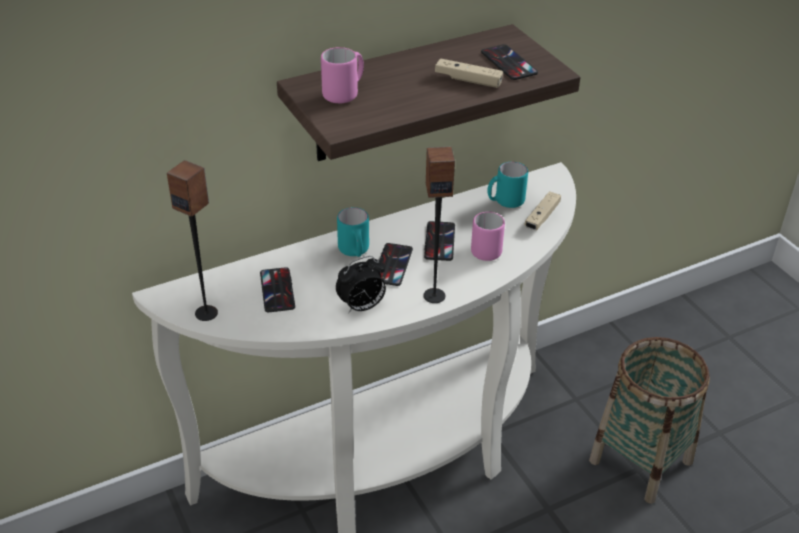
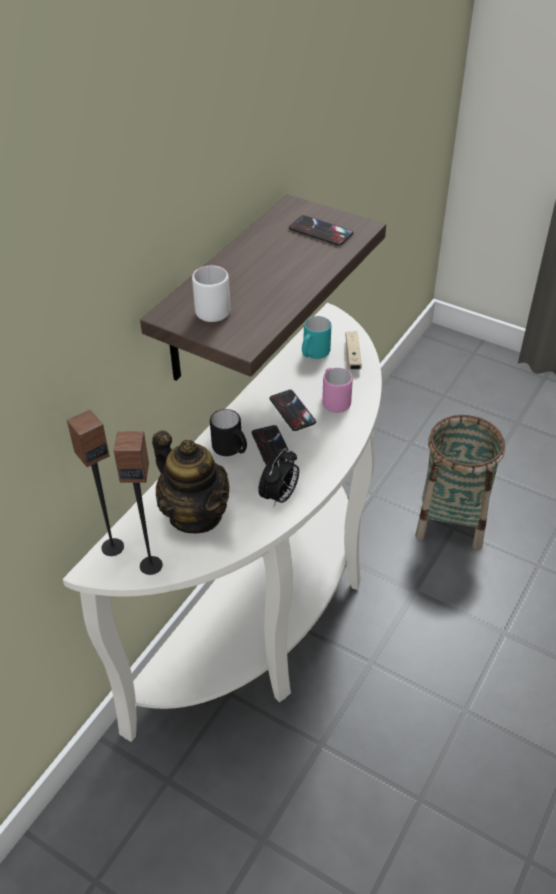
camera: 30 degrees left, 5 degrees up
phone [260,267,295,312] -> teapot [152,431,229,534]
pink mug [321,47,364,103] -> white mug [192,266,230,322]
turquoise mug [337,207,369,257] -> black mug [210,409,247,456]
speaker [423,147,455,303] -> speaker moved to [67,409,124,556]
beige game controller [435,58,503,88] -> none

